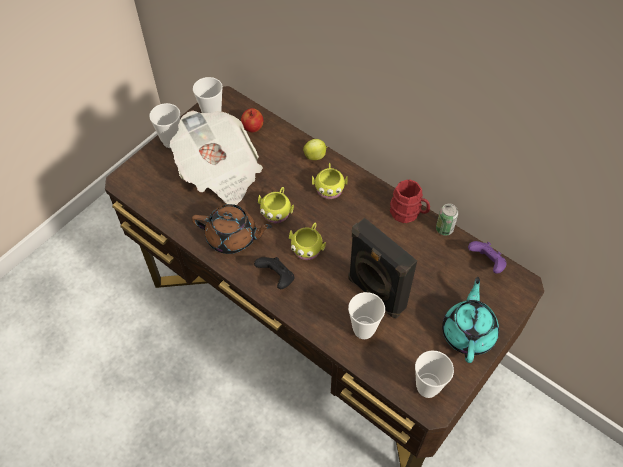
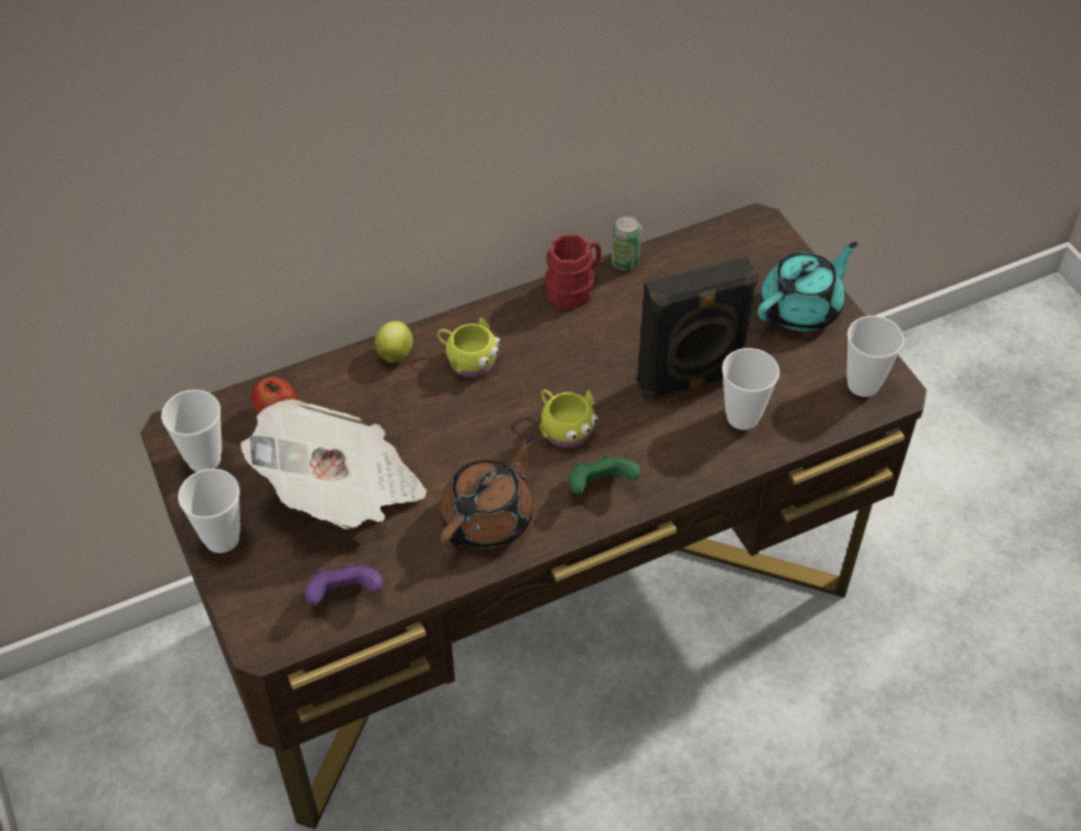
camera: 65 degrees left, 5 degrees down
black game controller [254,257,294,289] -> green game controller [568,455,641,494]
yellow mug [258,187,294,223] -> none
turquoise teapot [442,277,499,363] -> turquoise teapot turned 105 degrees clockwise [758,242,858,331]
purple game controller [468,241,506,274] -> purple game controller moved to [305,563,383,605]

